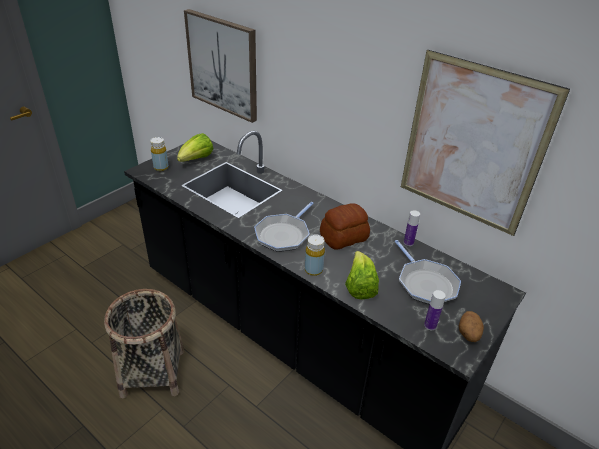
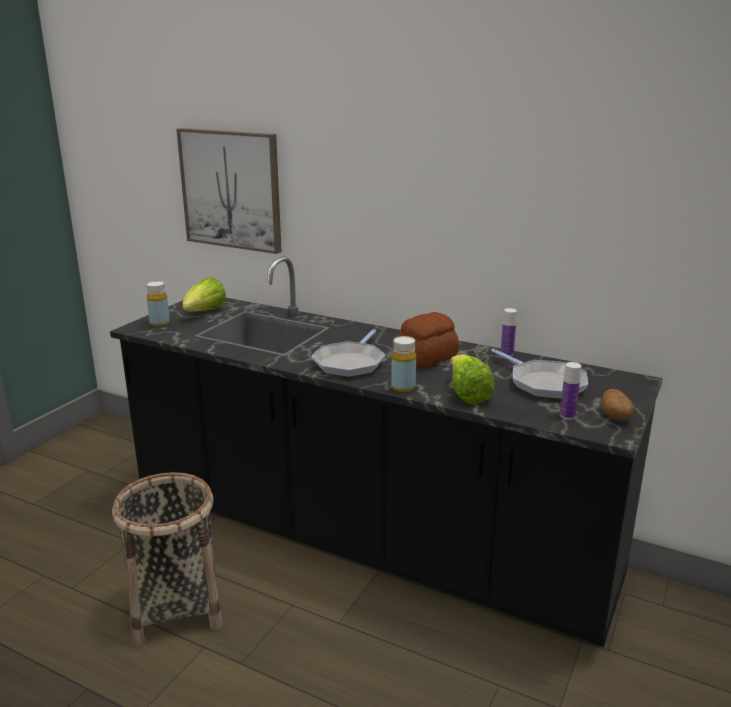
camera: 10 degrees left, 15 degrees down
picture [401,50,570,236] -> none

